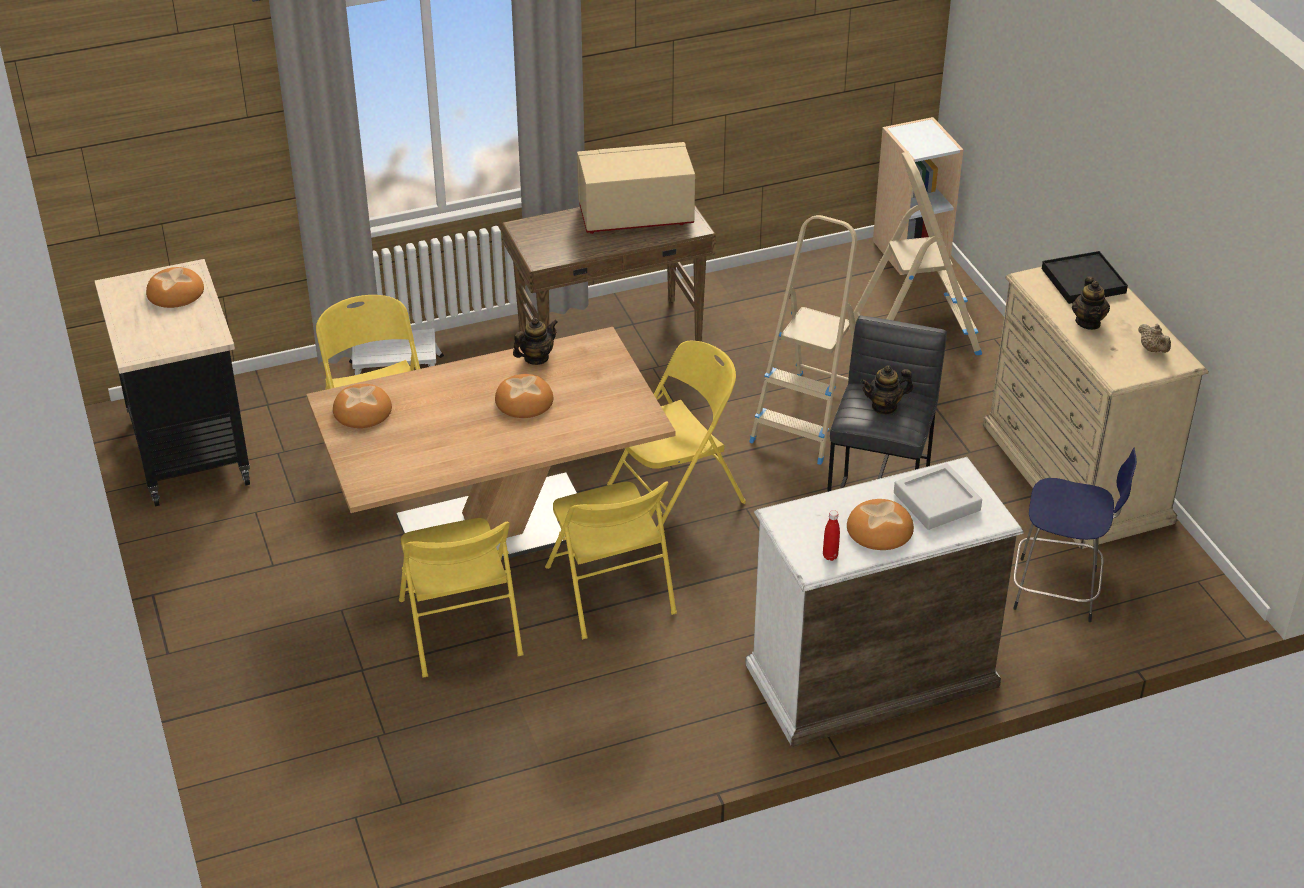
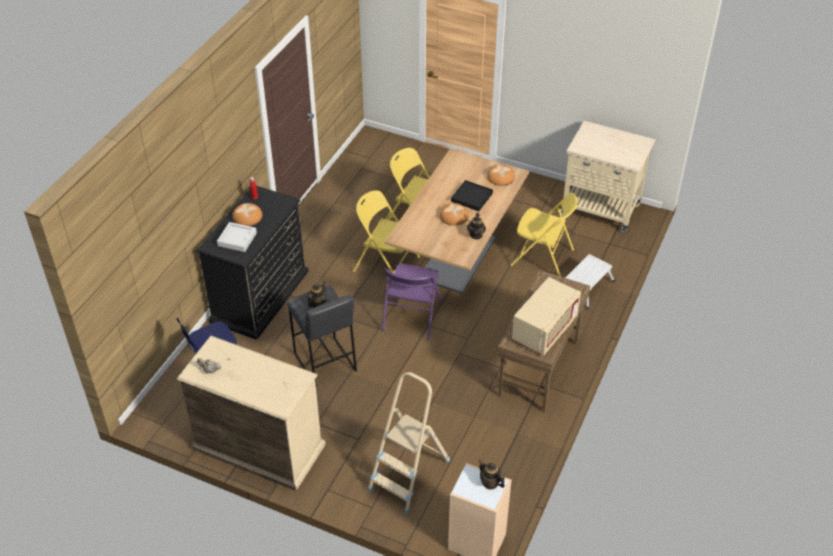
camera: 135 degrees right, 5 degrees up
black cart [95,259,250,507] -> beige cart [560,121,655,233]
bread [146,267,204,308] -> none
yellow chair [607,341,746,530] -> purple chair [382,264,443,340]
white dresser [745,457,1024,747] -> black dresser [196,186,309,340]
beige step ladder [749,215,857,465] -> none
black tray [1042,251,1128,304] -> black tray moved to [451,180,493,211]
teapot [1072,276,1110,330] -> teapot moved to [479,459,505,490]

